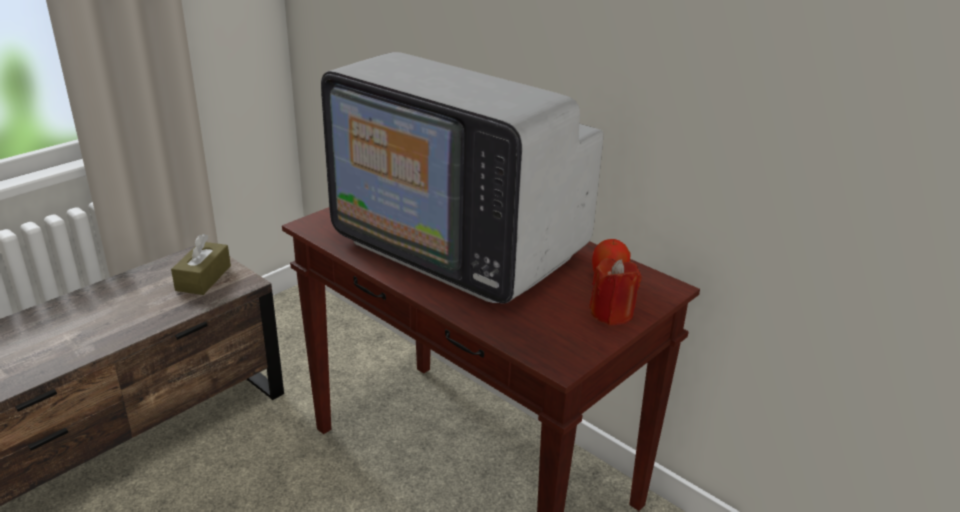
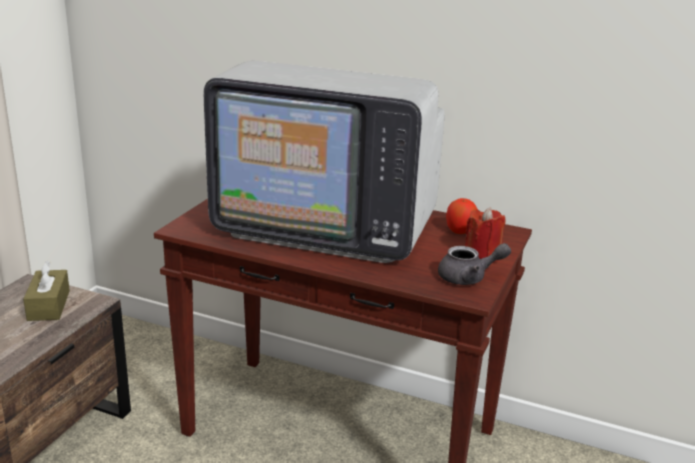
camera: 20 degrees left, 5 degrees down
none -> grey teapot [438,243,511,285]

